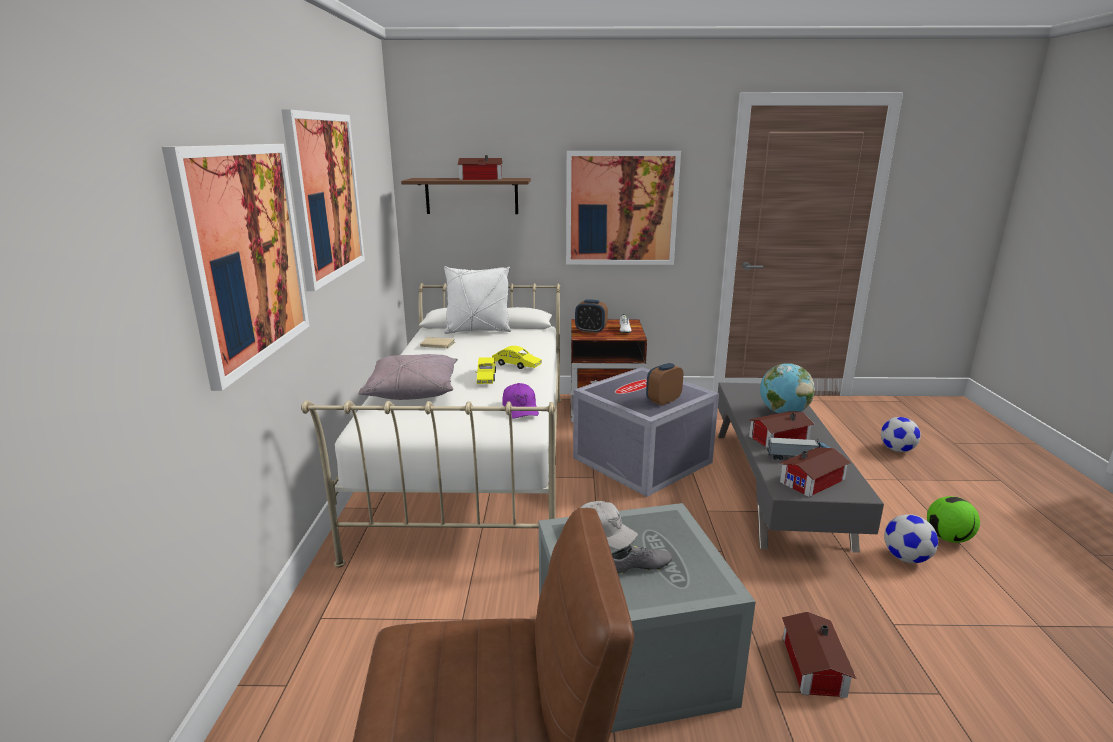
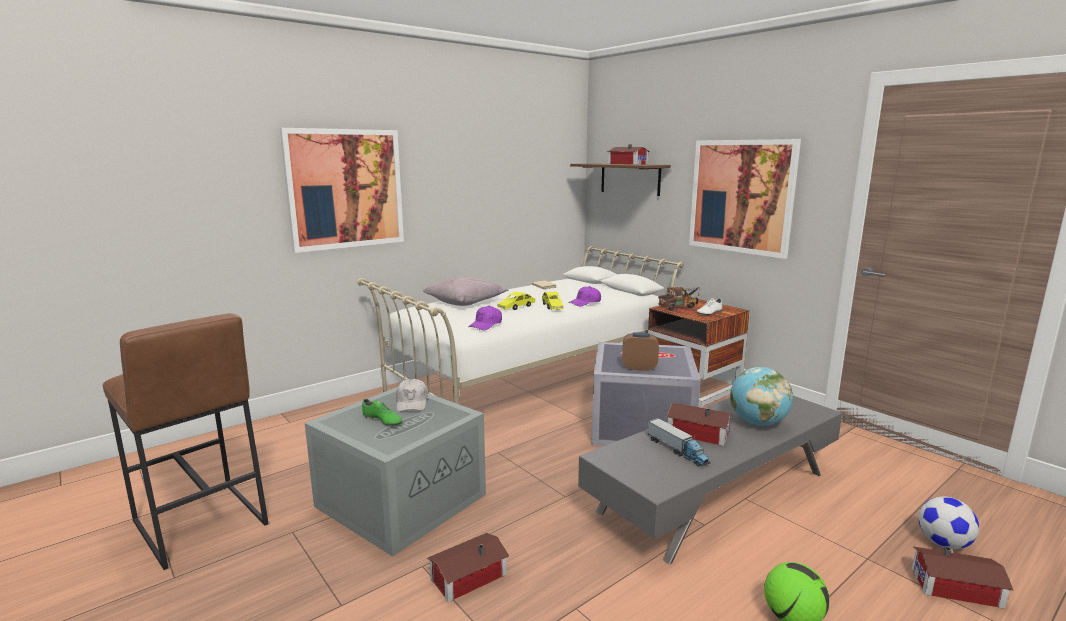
camera: 50 degrees right, 5 degrees down
picture [281,109,365,291] -> none
white pillow [444,266,511,334] -> none
alarm clock [575,299,608,334] -> toy truck [658,287,700,311]
grey shoe [611,545,672,574] -> green shoe [362,399,402,427]
toy house [779,447,851,497] -> toy house moved to [912,546,1014,609]
football [884,514,938,563] -> none
none -> purple cap [569,286,601,306]

